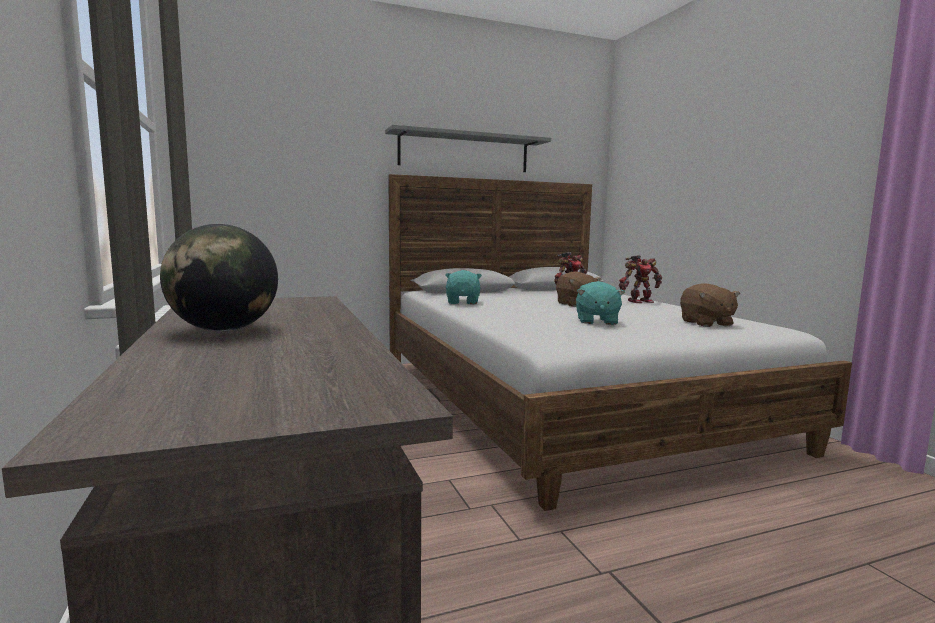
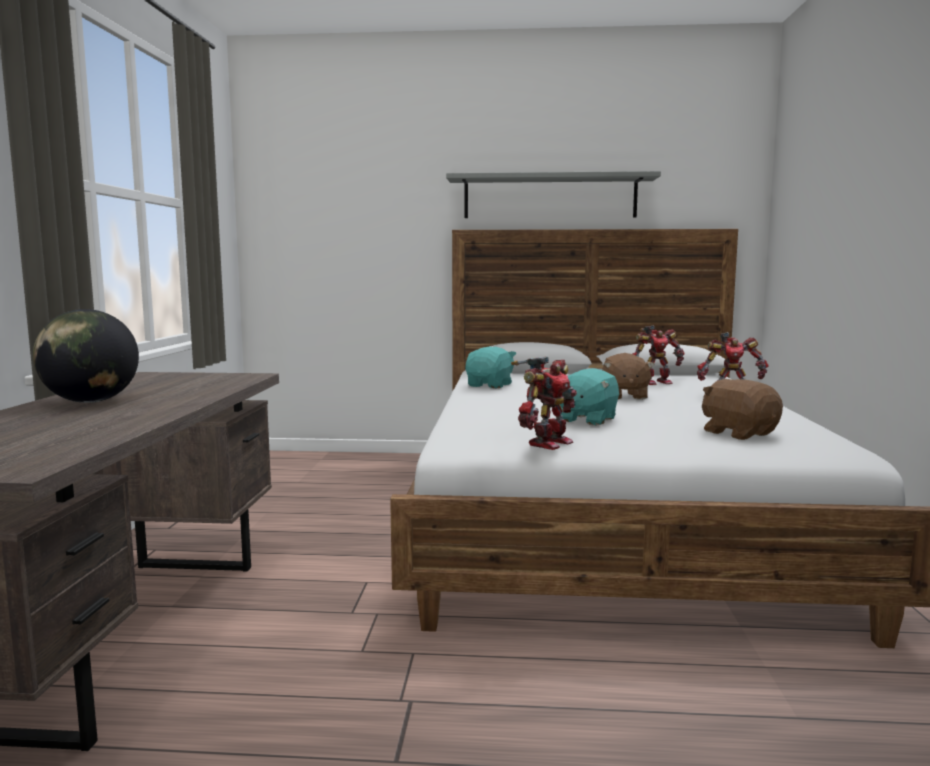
camera: 25 degrees right, 0 degrees up
brown plush toy [680,283,740,327] -> brown plush toy turned 135 degrees clockwise [702,379,783,440]
none -> toy robot [511,356,577,450]

